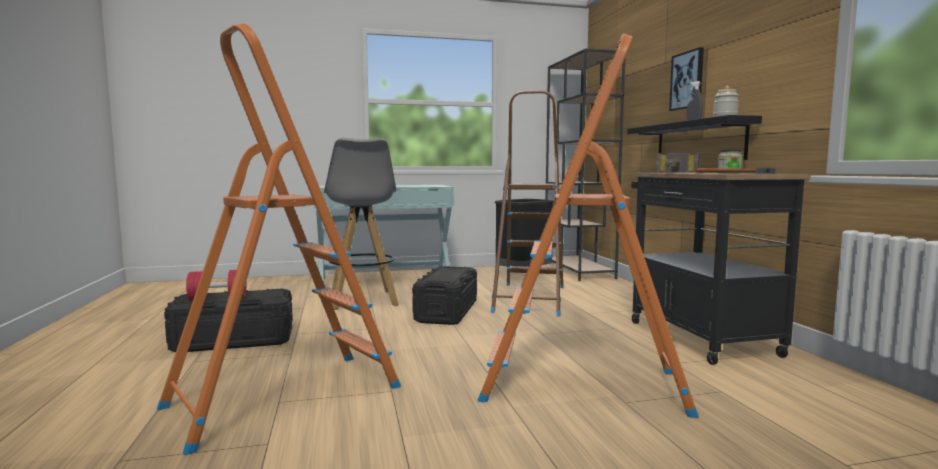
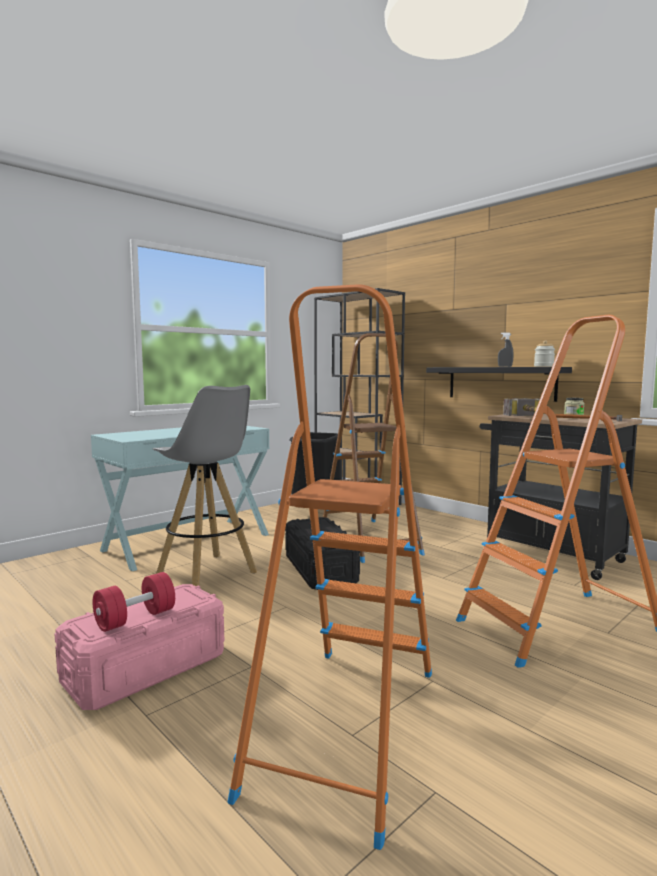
camera: 30 degrees left, 0 degrees up
black storage box [164,289,293,352] -> pink storage box [55,584,224,710]
picture [669,47,704,111] -> none

